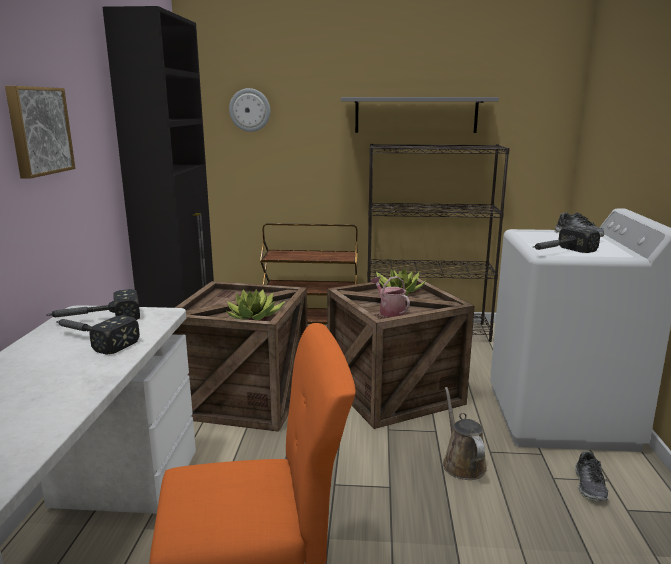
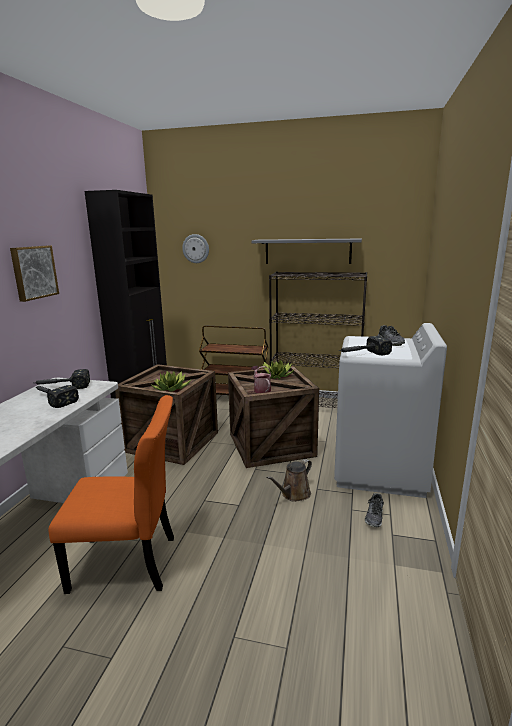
camera: 10 degrees right, 0 degrees up
brown watering can [443,387,487,480] -> brown watering can turned 135 degrees counterclockwise [267,459,312,502]

